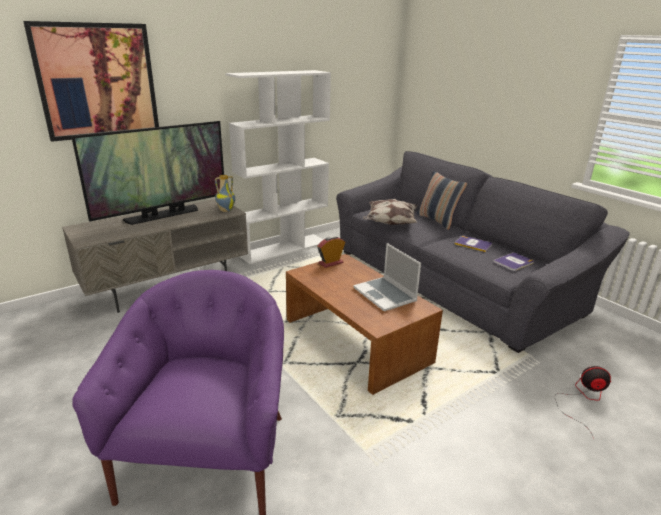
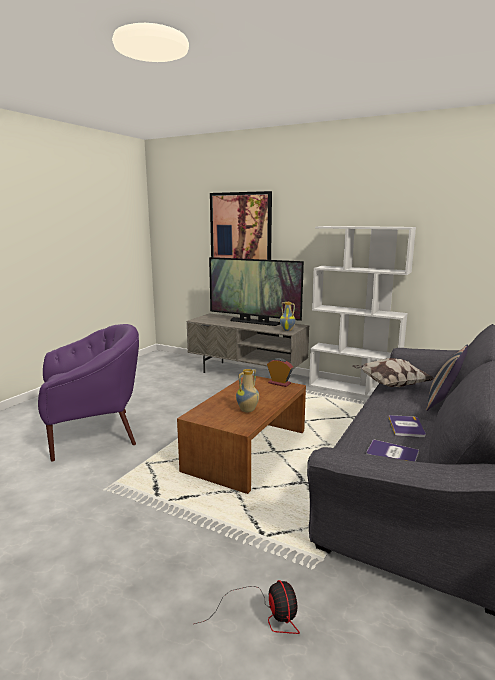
camera: 65 degrees right, 10 degrees down
laptop [353,243,421,311] -> vase [236,369,259,412]

